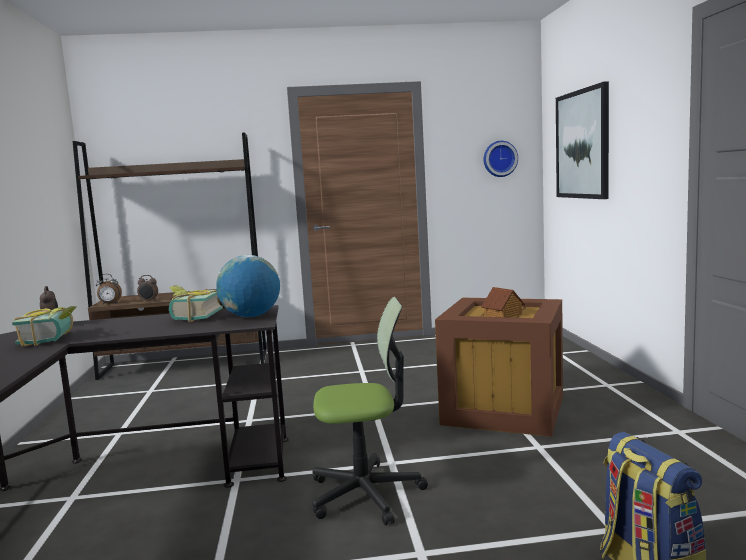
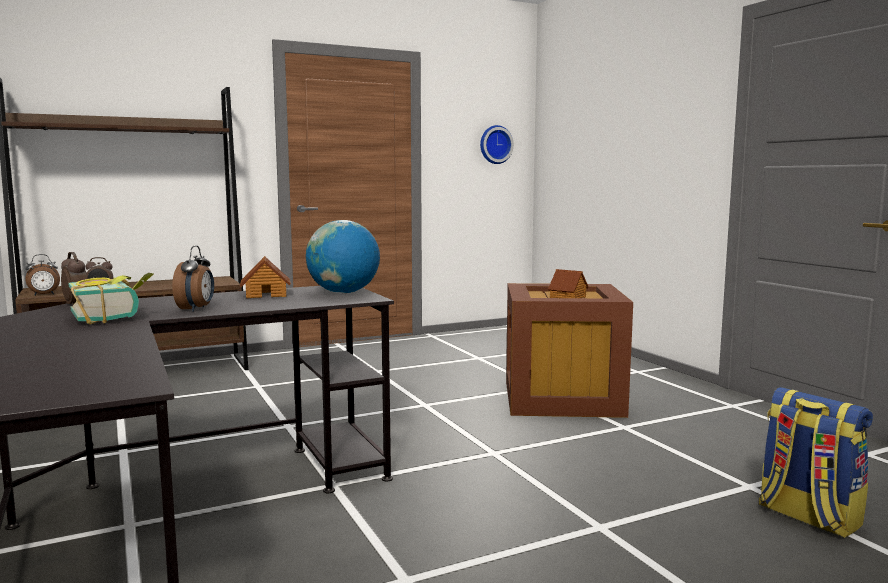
camera: 20 degrees left, 0 degrees up
book [169,285,223,322] -> toy house [240,256,291,298]
office chair [312,297,428,525] -> none
picture [556,81,609,199] -> none
none -> alarm clock [172,245,214,312]

